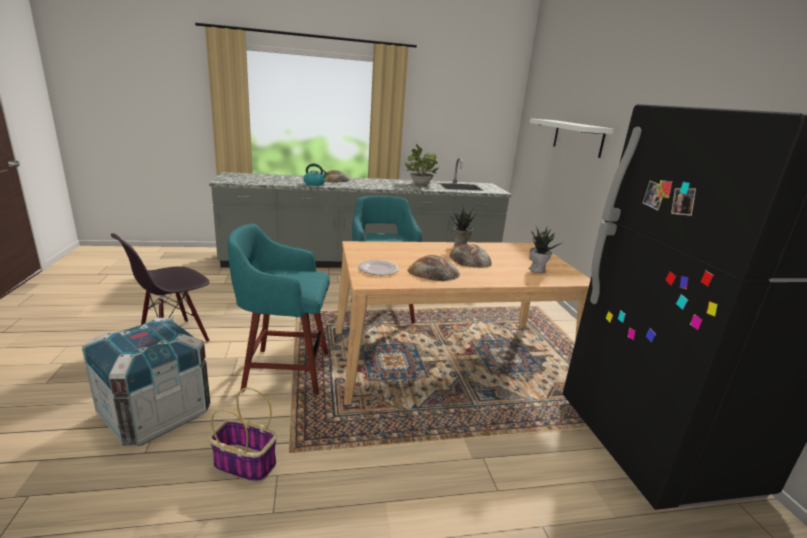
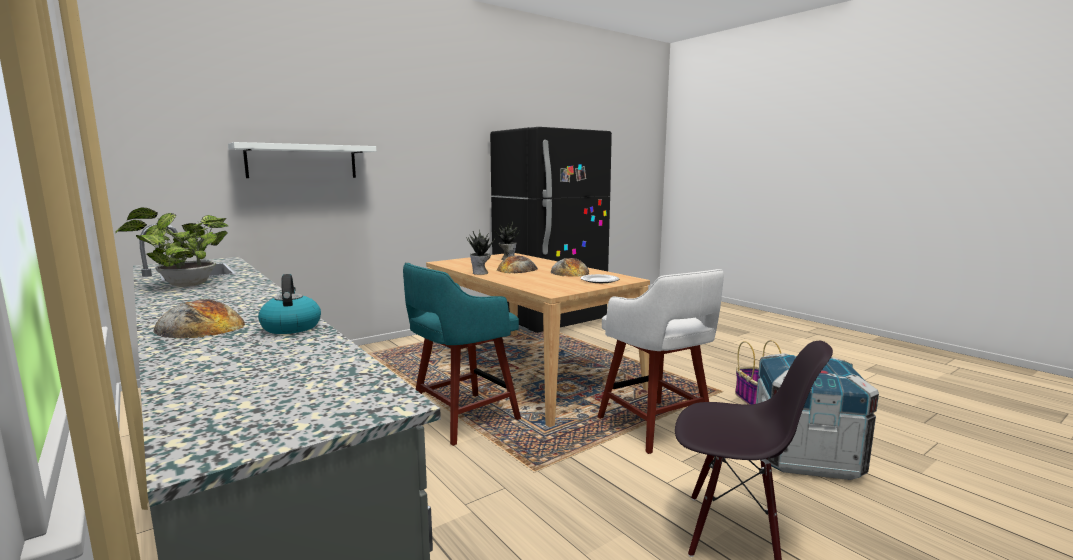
camera: 115 degrees left, 10 degrees down
turquoise stool [228,224,330,394] -> white stool [598,269,724,454]

